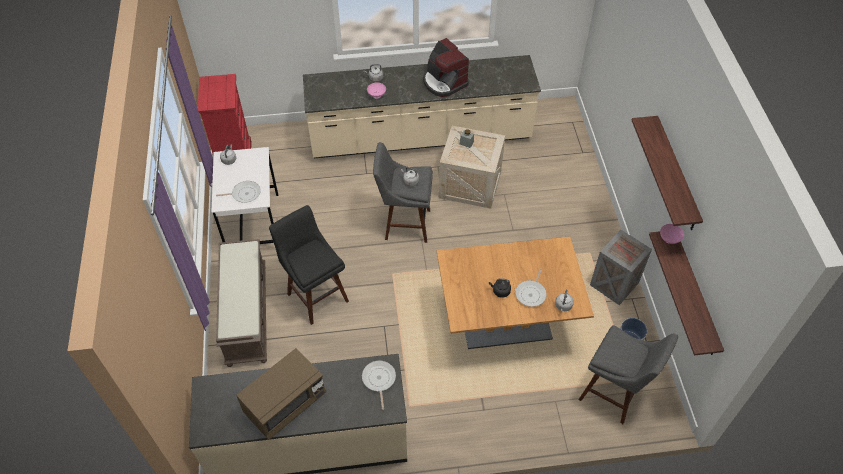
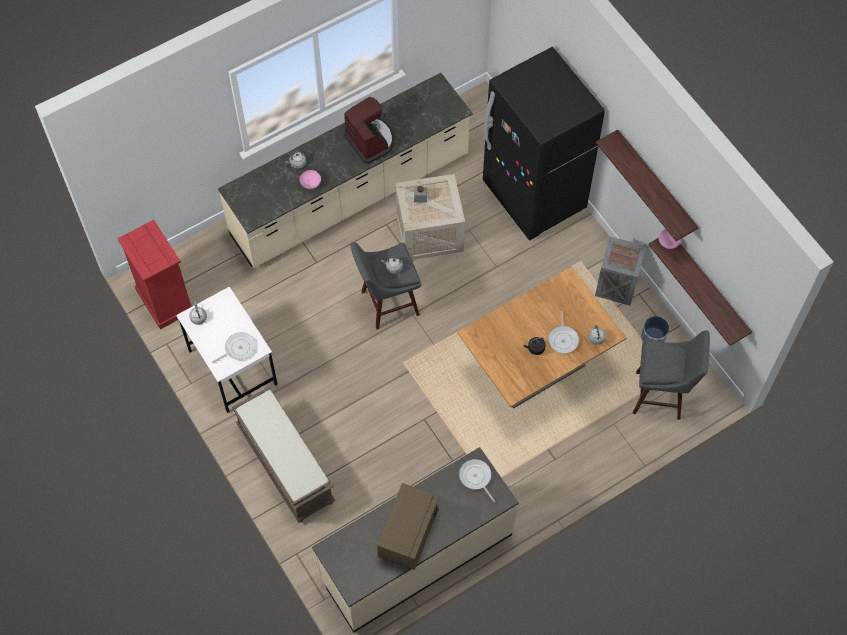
camera: 25 degrees left, 10 degrees up
black stool [269,205,349,325] -> none
coffee machine [423,38,469,97] -> coffee machine turned 150 degrees counterclockwise [344,97,394,164]
none -> black fridge [483,47,605,240]

